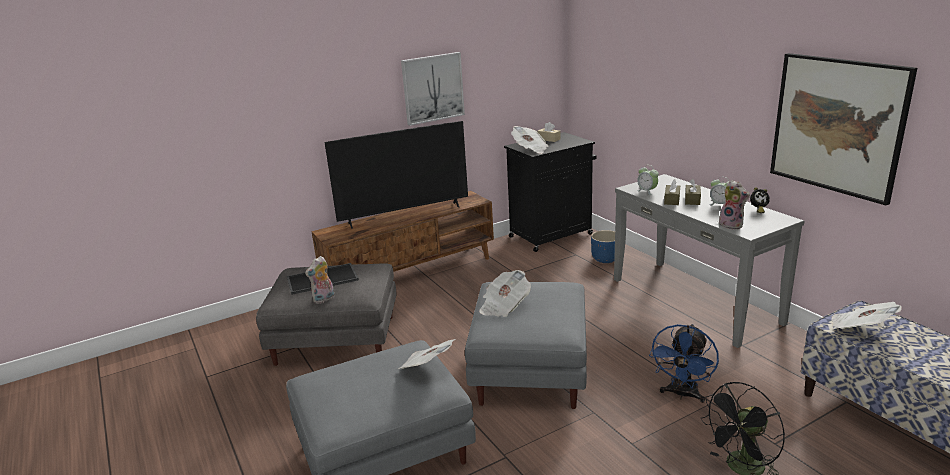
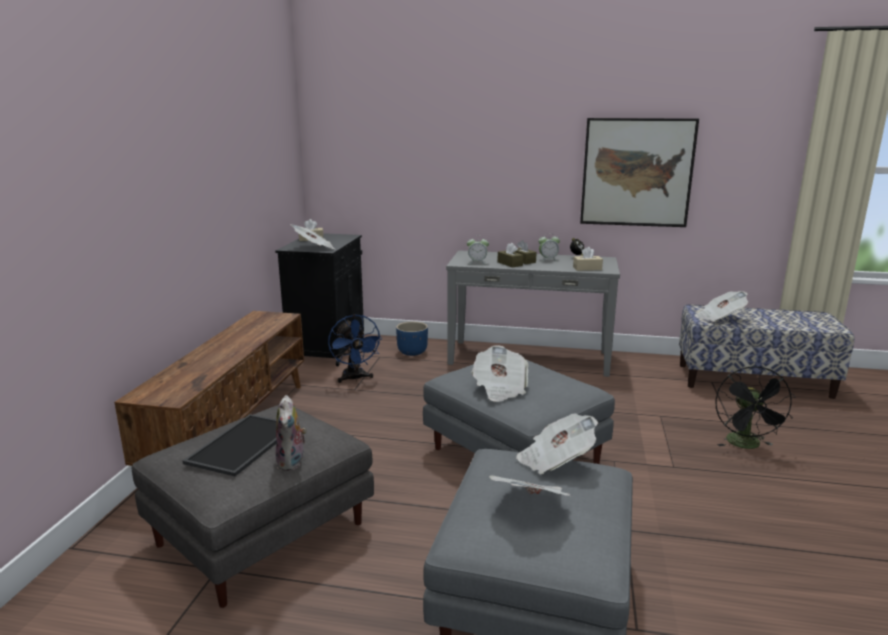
camera: 50 degrees left, 5 degrees down
television [324,121,468,229] -> none
picture [401,52,465,126] -> none
blue fan [649,324,719,403] -> blue fan moved to [328,314,382,383]
plush toy [719,180,750,230] -> beige tissue box [573,247,603,271]
none -> newspaper [489,476,572,497]

